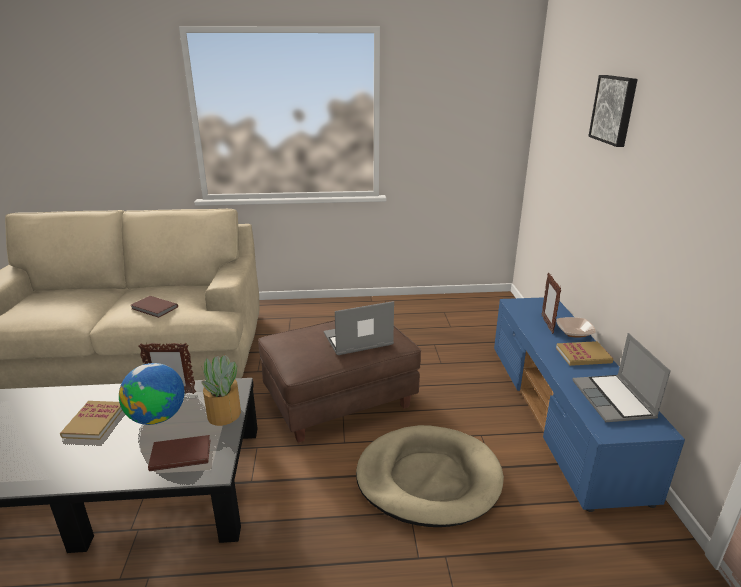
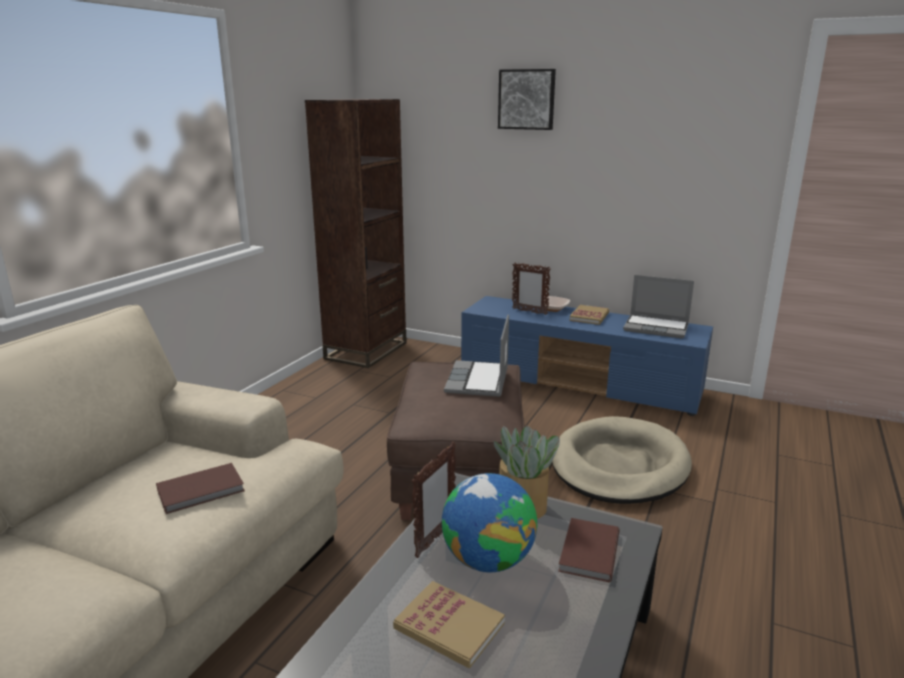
camera: 60 degrees left, 5 degrees down
none -> brown bookcase [305,99,407,368]

